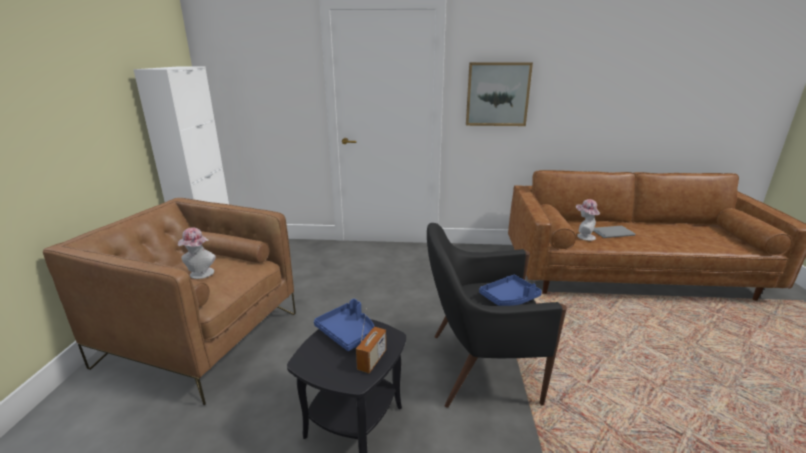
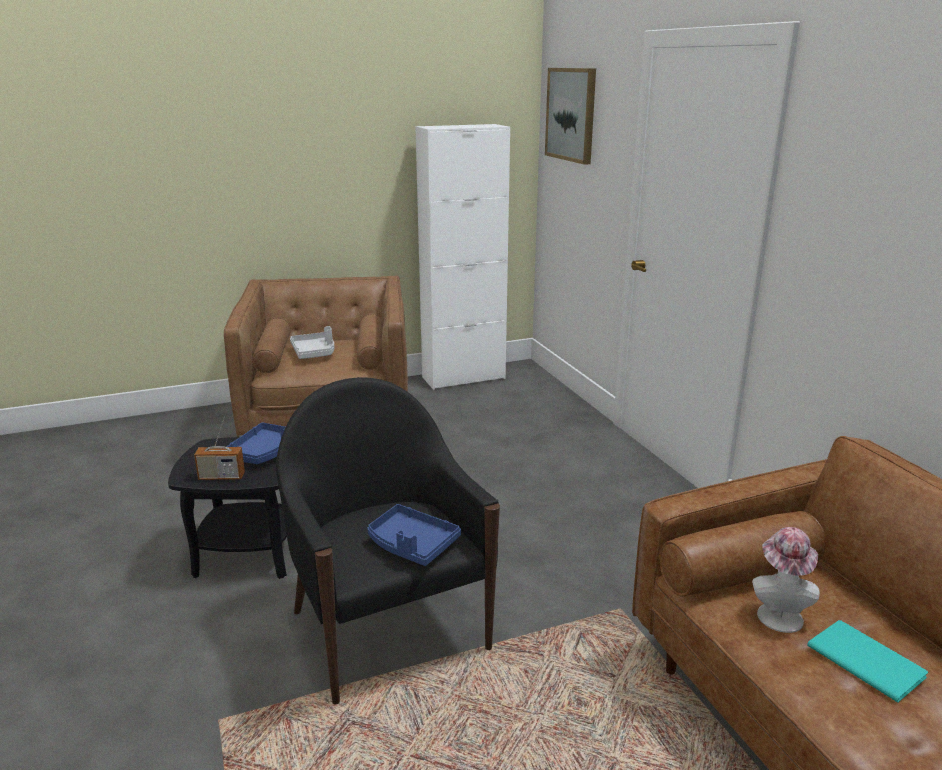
camera: 65 degrees right, 0 degrees up
hat [178,227,216,279] -> grey tray [290,326,334,359]
picture [466,62,533,126] -> picture moved to [545,68,596,165]
grey book [593,226,635,238] -> turquoise book [807,620,928,702]

